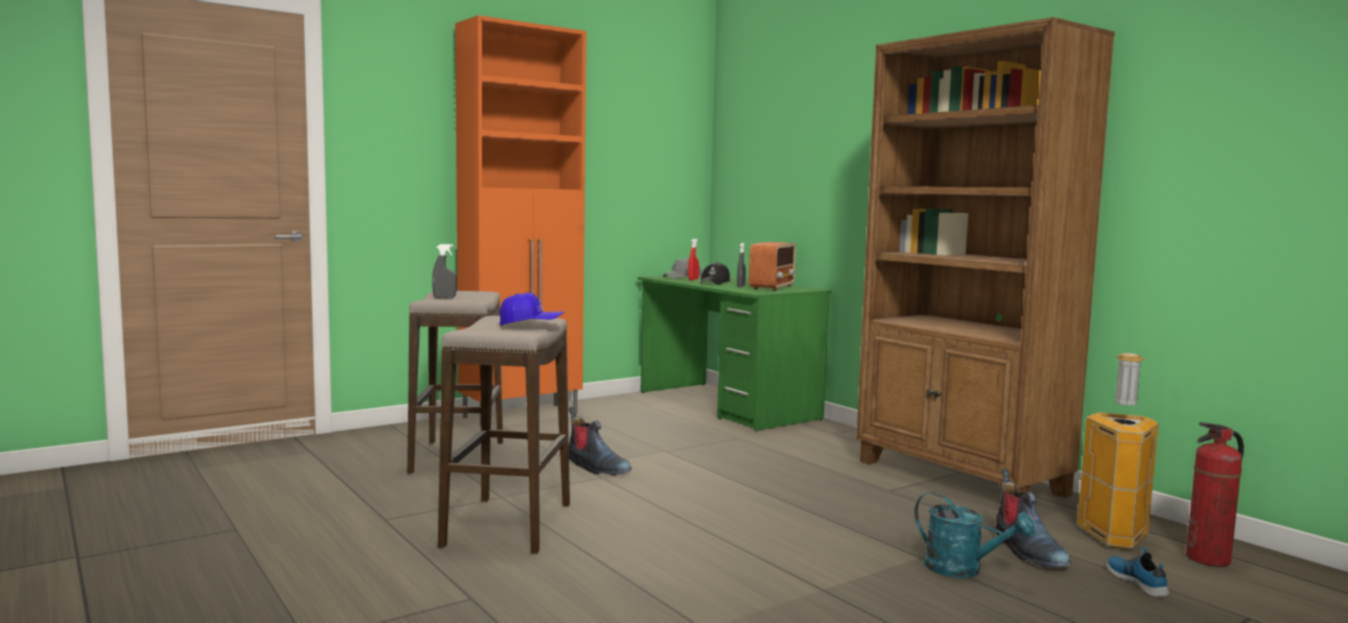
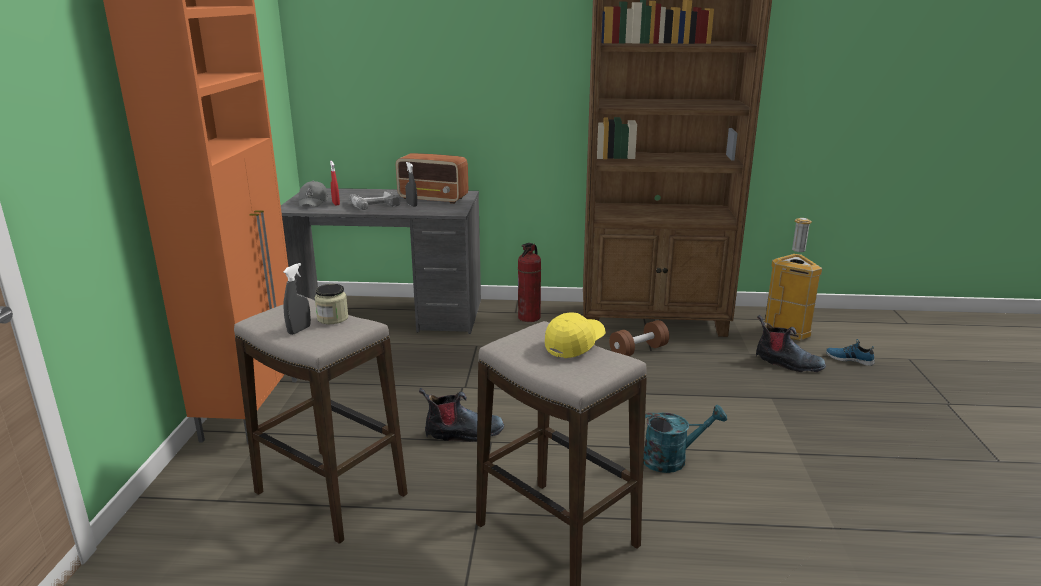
camera: 50 degrees left, 15 degrees up
blue cap [500,292,564,326] -> yellow cap [545,312,606,358]
green desk [638,276,831,432] -> grey desk [281,188,481,334]
black cap [701,262,730,285] -> power drill [349,190,400,210]
radio [749,242,796,291] -> radio turned 135 degrees clockwise [396,153,468,204]
turquoise watering can [915,492,1035,578] -> turquoise watering can moved to [643,405,727,473]
fire extinguisher [1186,422,1244,567] -> fire extinguisher moved to [518,243,541,322]
none -> jar [315,284,348,324]
none -> brown dumbbell [609,320,669,356]

